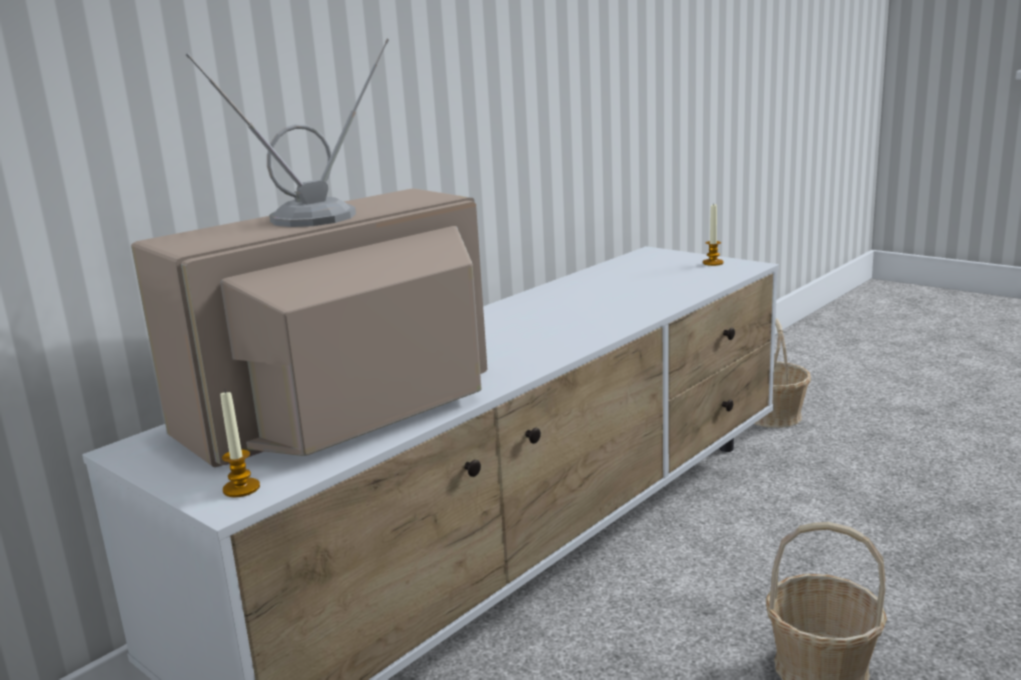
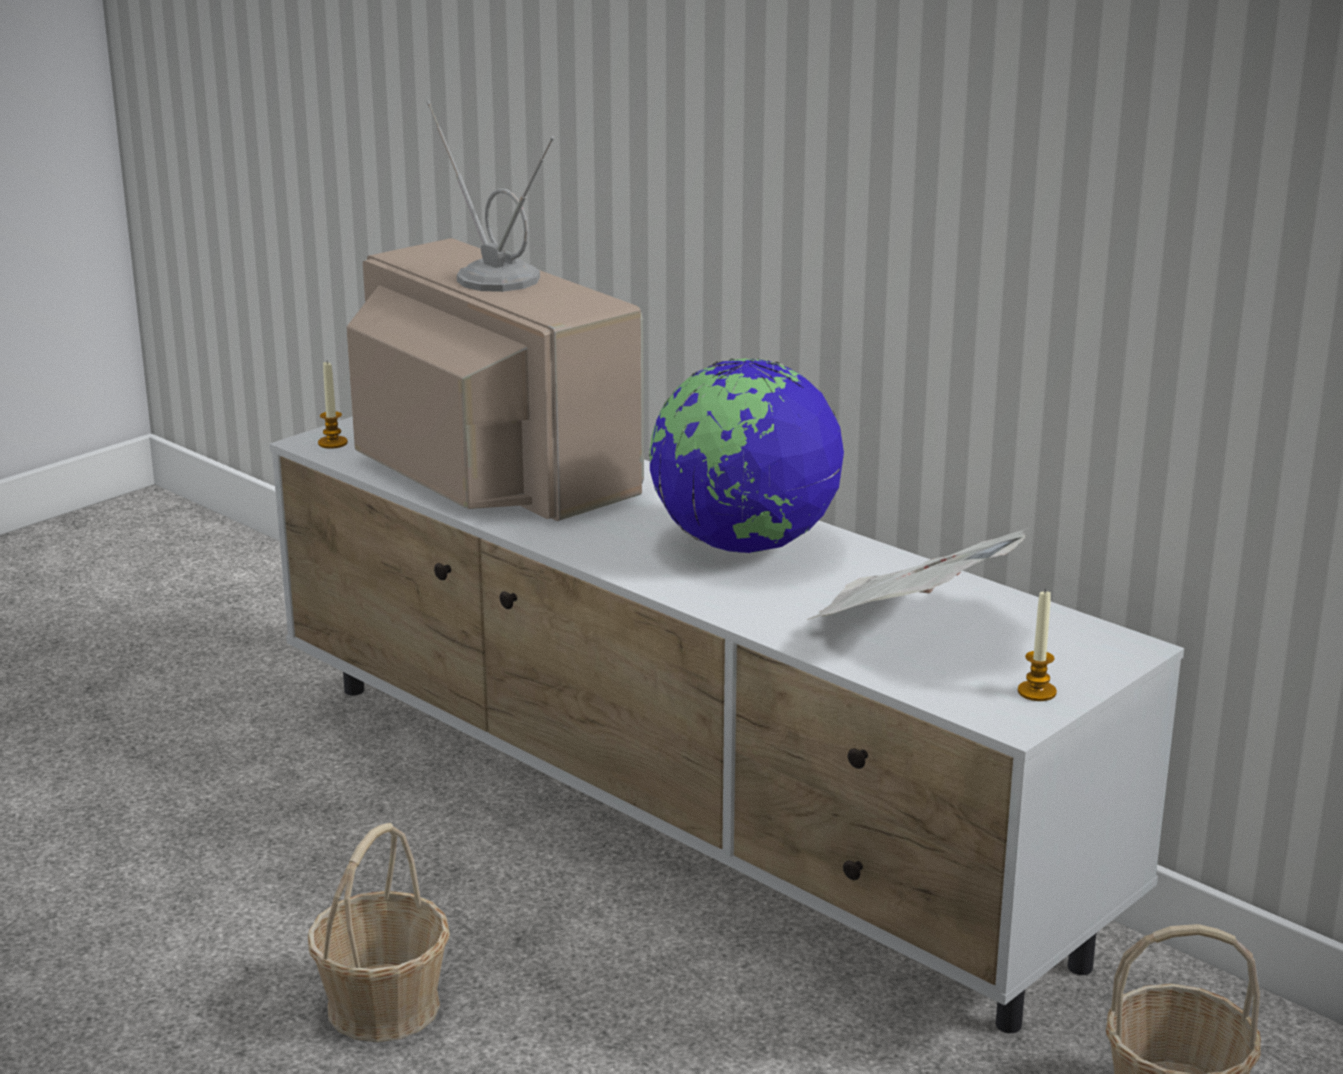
camera: 90 degrees right, 5 degrees up
none -> globe [649,358,844,553]
none -> newspaper [807,528,1029,620]

